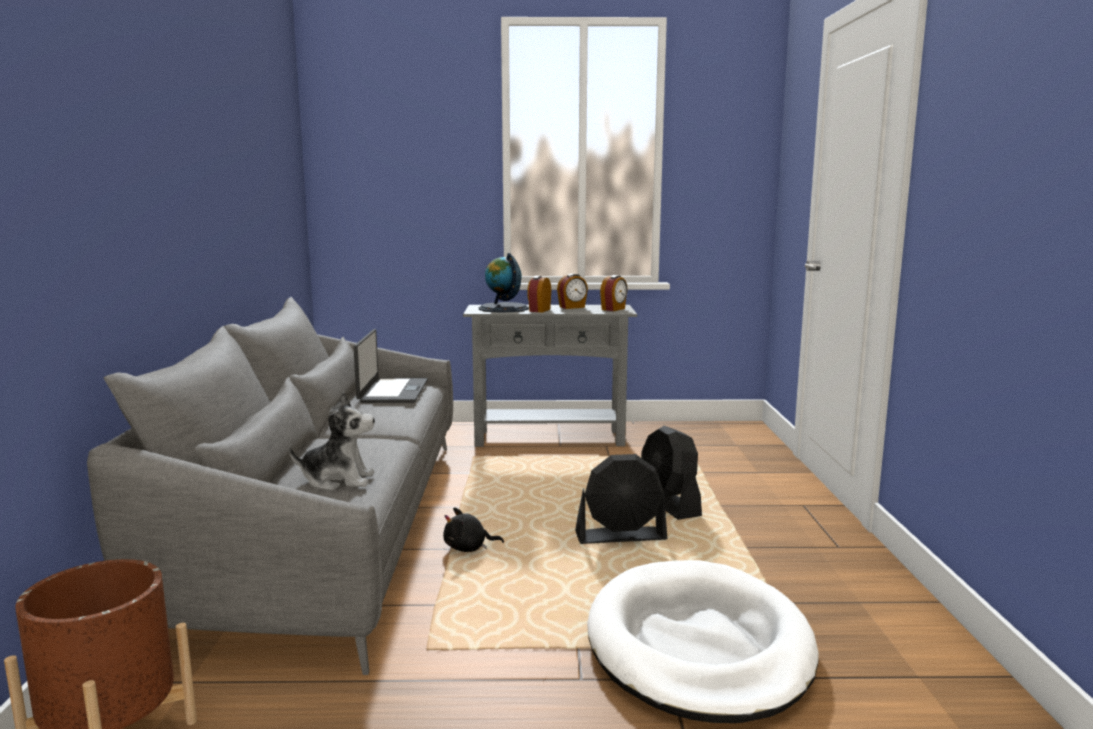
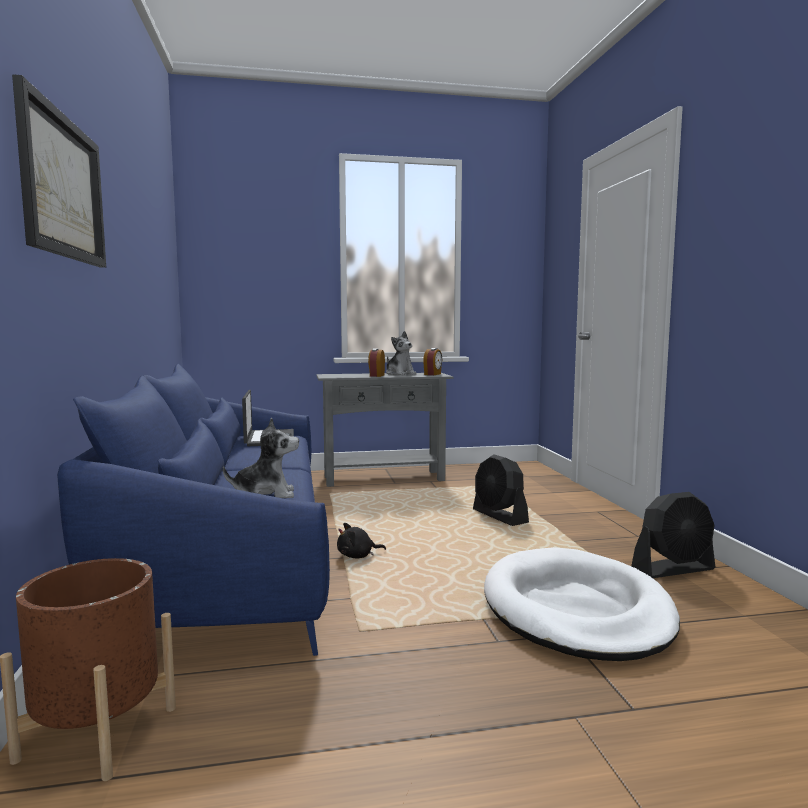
camera: 10 degrees left, 5 degrees down
grey sofa [87,297,453,675] -> blue sofa [57,364,330,656]
globe [479,253,529,312] -> none
alarm clock [557,274,588,309] -> plush toy [386,331,416,375]
black fan [575,454,667,544] -> black fan moved to [631,492,715,578]
none -> picture [12,74,106,268]

